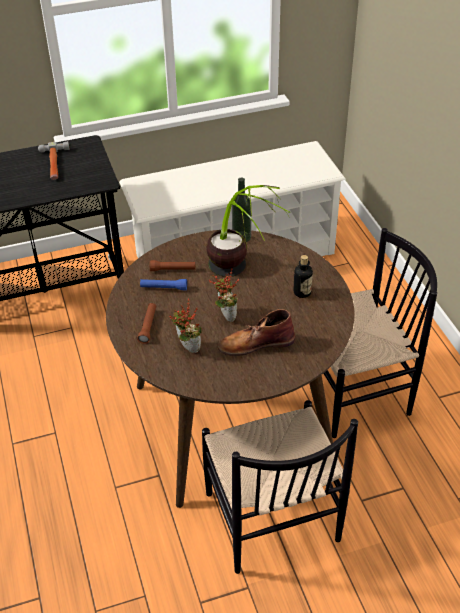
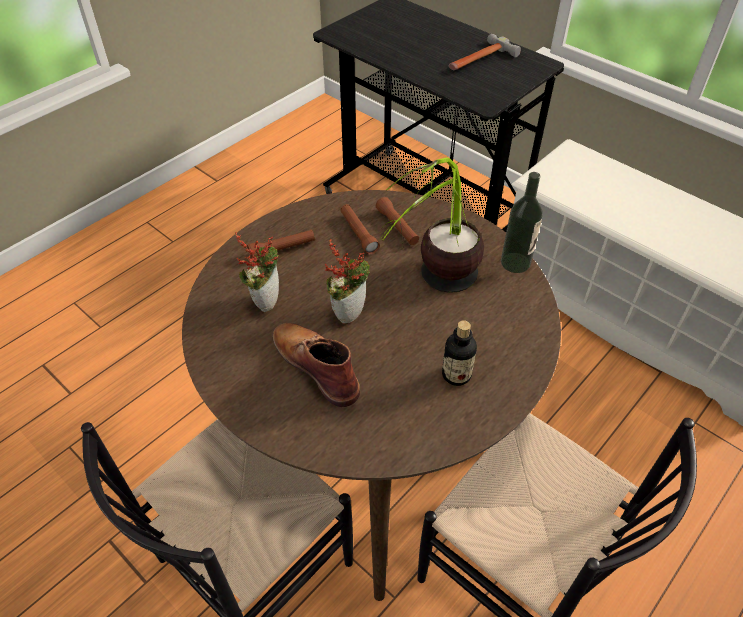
camera: 60 degrees right, 5 degrees up
blue flashlight [140,279,187,290] -> brown flashlight [340,204,380,254]

